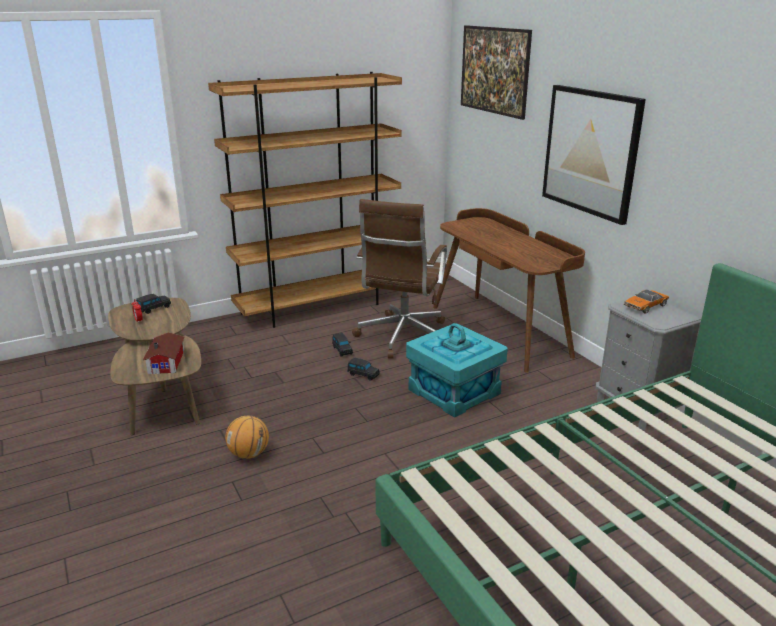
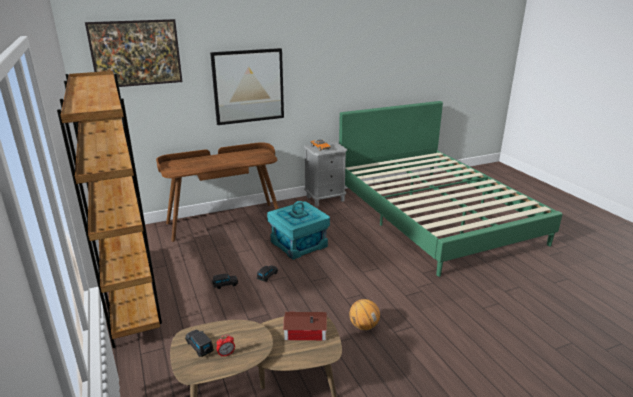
camera: 85 degrees left, 0 degrees up
brown office chair [352,199,447,359] -> none

